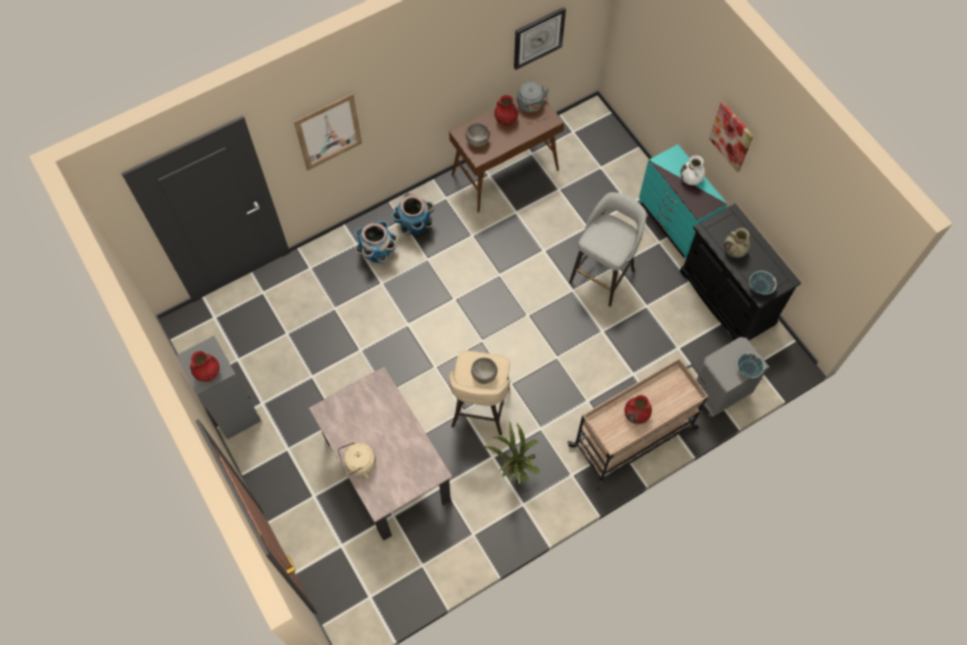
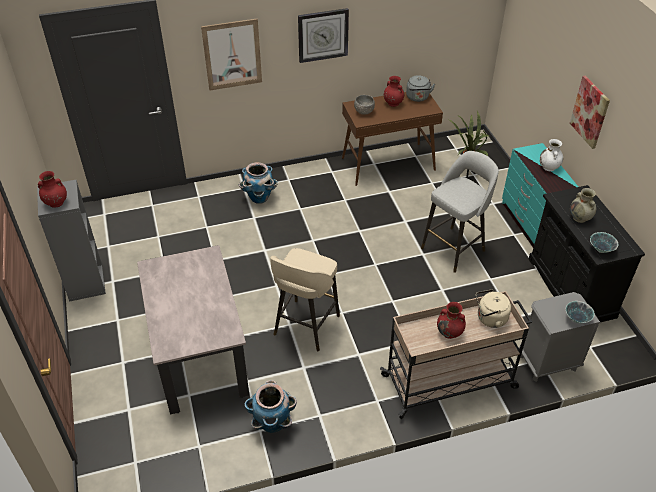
camera: 15 degrees right, 20 degrees down
beige kettle [338,442,376,479] -> beige kettle moved to [476,289,511,328]
planter [392,192,434,235] -> planter moved to [245,380,297,433]
grey bowl [471,358,497,384] -> none
potted plant [482,422,540,487] -> potted plant moved to [449,111,489,178]
wall clock [514,7,566,70] -> wall clock moved to [298,8,349,63]

